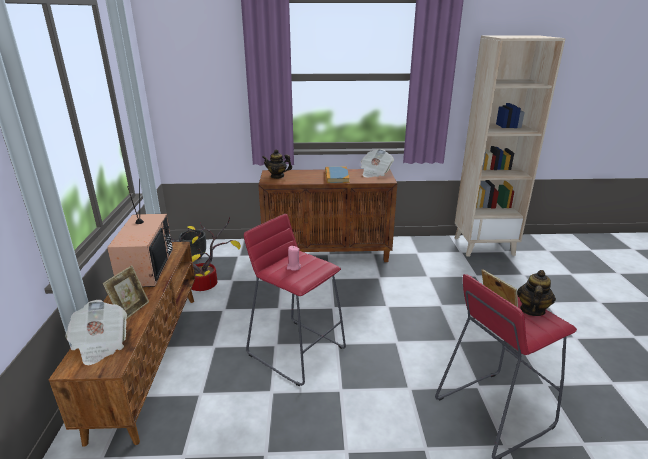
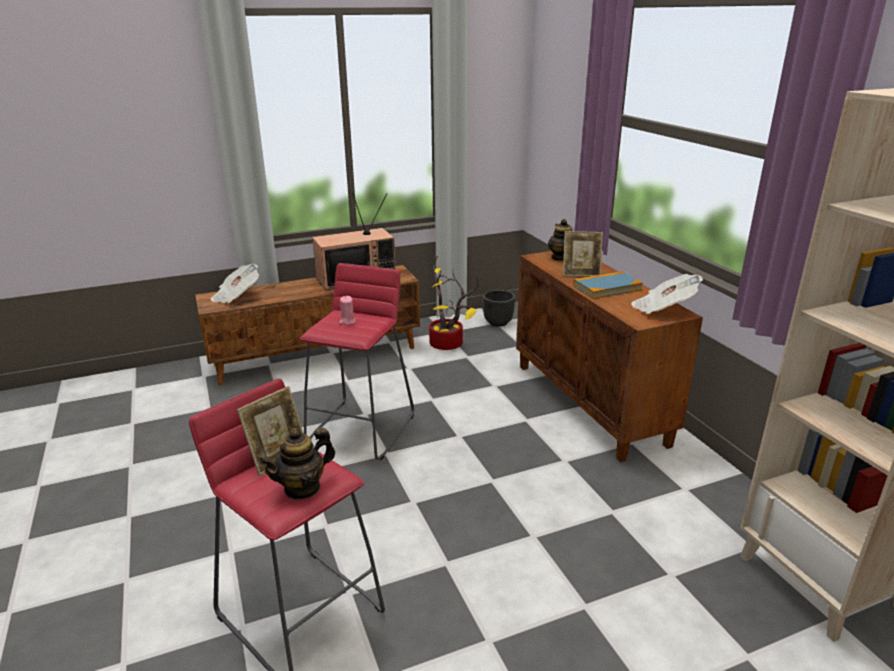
camera: 70 degrees right, 0 degrees up
picture frame [103,265,149,319] -> picture frame moved to [563,231,603,276]
teapot [517,270,556,316] -> teapot turned 135 degrees clockwise [259,428,335,500]

